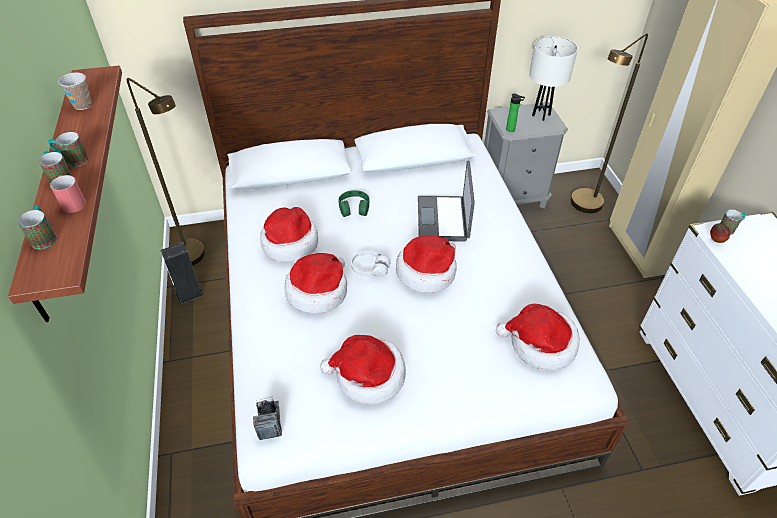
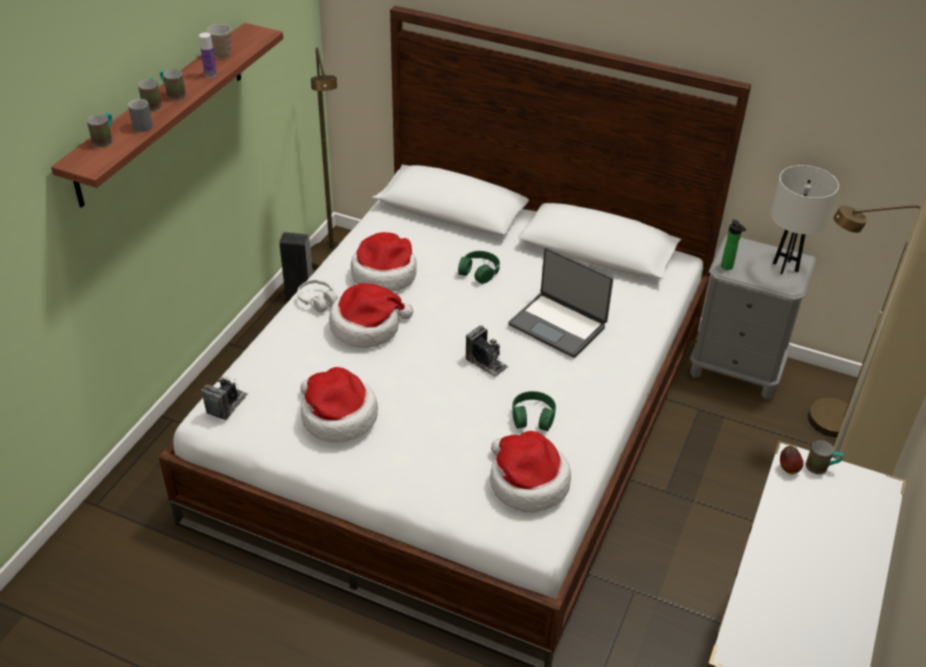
camera: 35 degrees right, 5 degrees down
red mug [50,175,86,213] -> grey mug [128,99,153,132]
white headphones [351,251,390,277] -> white headphones moved to [297,280,338,312]
hat [396,235,457,293] -> camera [466,326,508,377]
laptop [418,161,475,242] -> laptop turned 90 degrees counterclockwise [508,247,613,358]
none -> bottle [199,32,217,78]
none -> green headphones [512,391,556,431]

